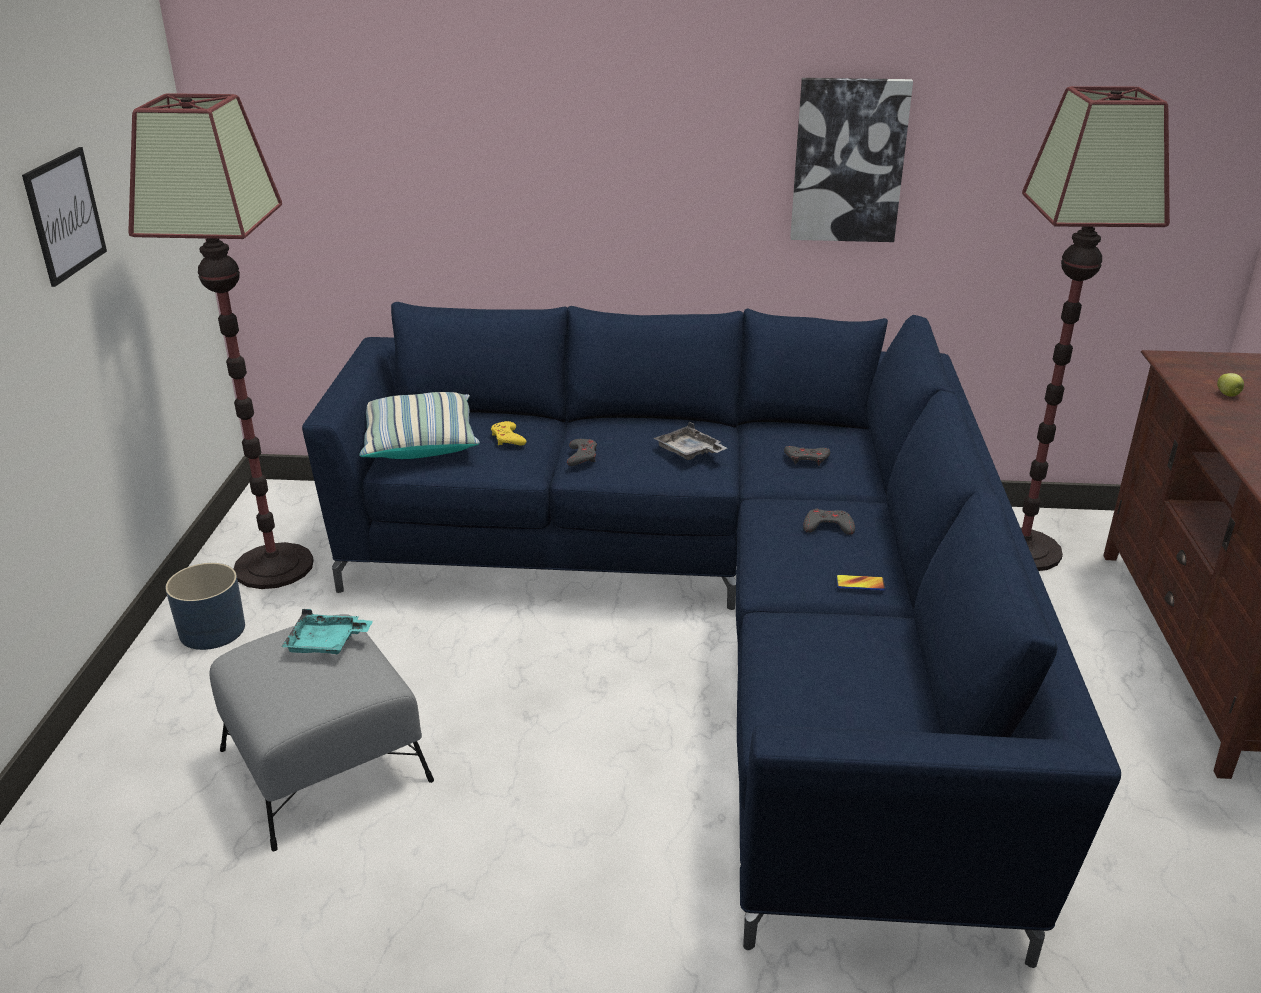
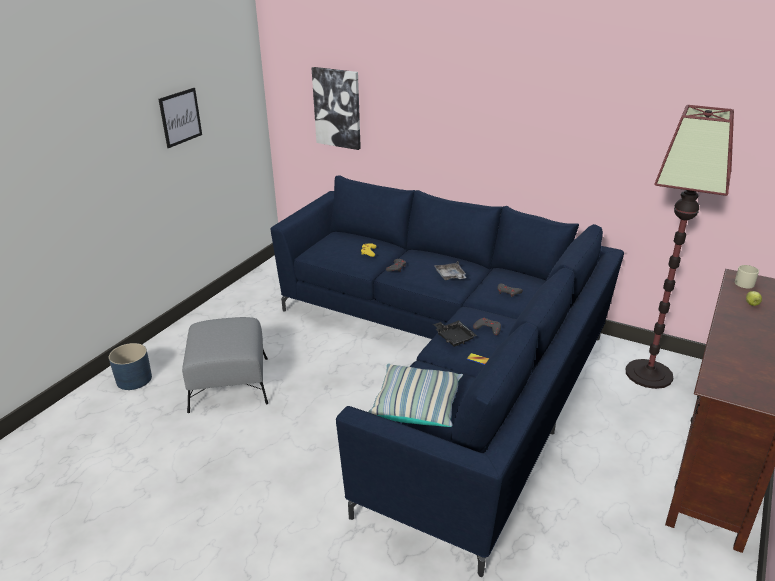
camera: 25 degrees right, 0 degrees up
floor lamp [128,93,314,589] -> none
blue planter [165,563,245,650] -> blue planter moved to [109,343,152,390]
turquoise tray [281,609,373,654] -> none
pillow [359,392,480,459] -> pillow moved to [368,364,463,427]
picture [790,78,913,242] -> picture moved to [312,67,361,150]
none -> black tray [433,320,477,347]
none -> beige mug [735,265,759,288]

